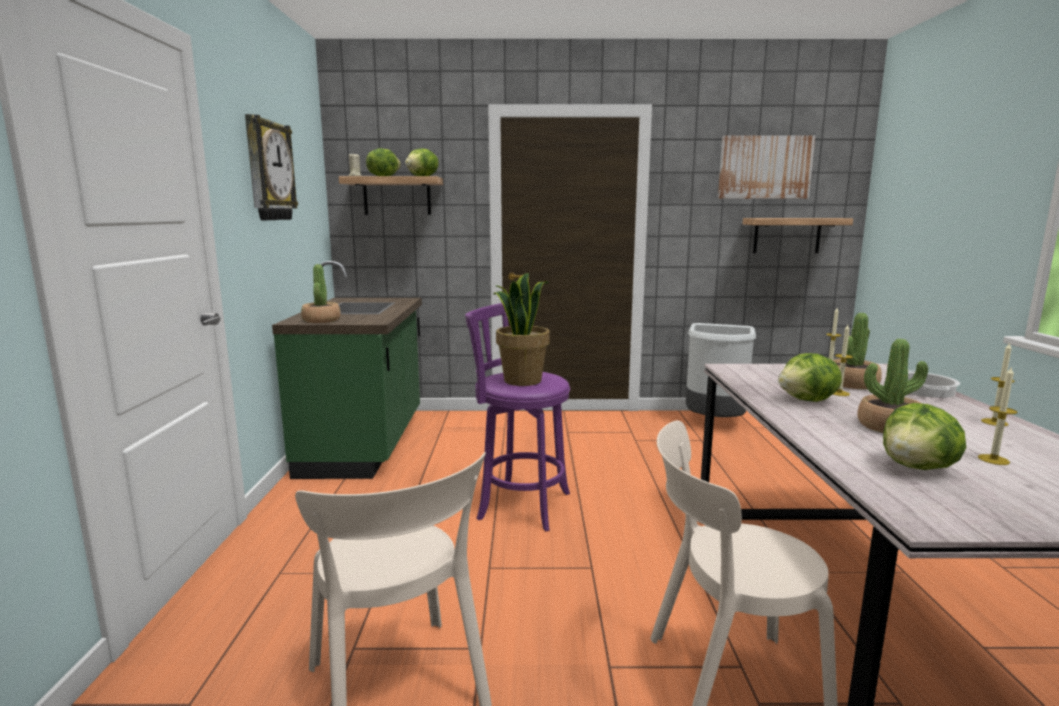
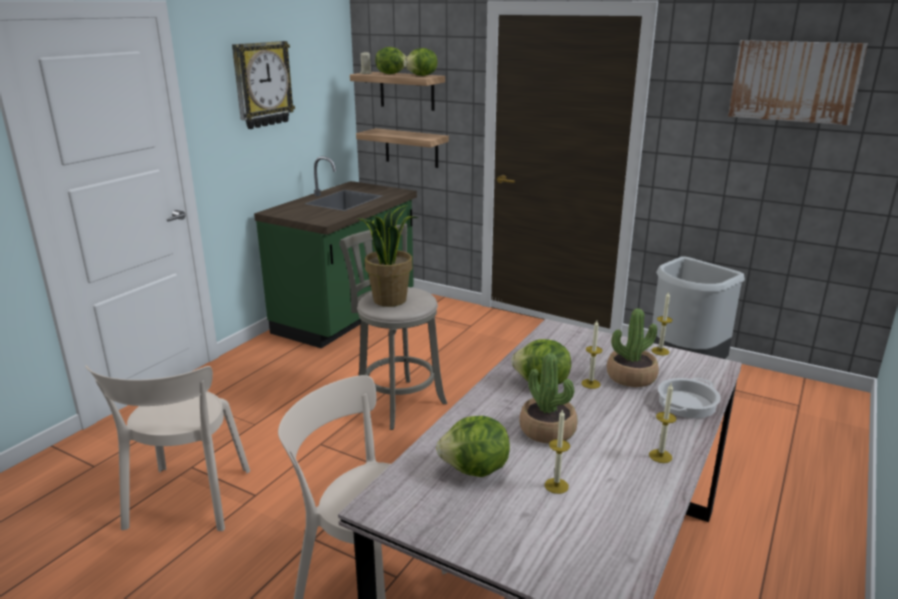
camera: 30 degrees right, 10 degrees up
potted plant [301,264,341,323] -> none
purple stool [465,302,570,531] -> grey stool [339,224,447,430]
shelf [743,218,853,253] -> shelf moved to [356,128,449,168]

